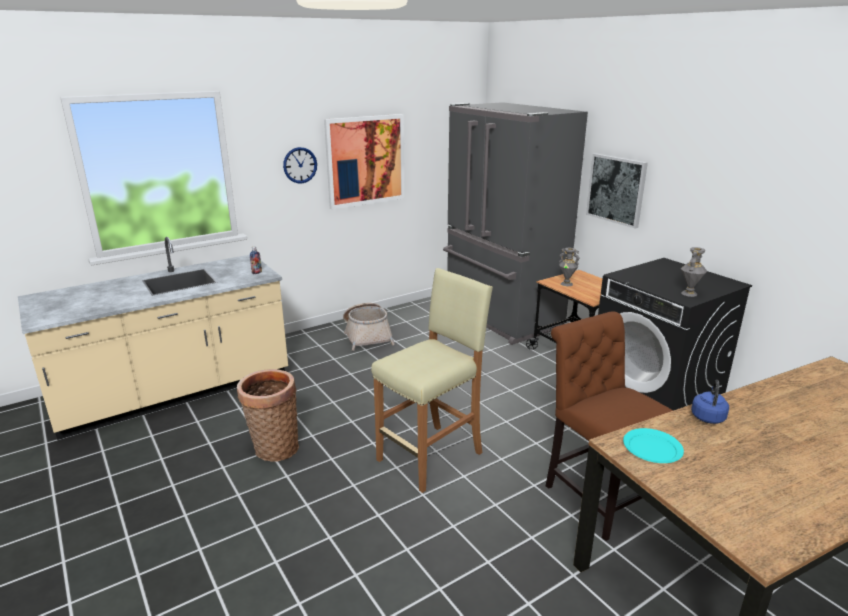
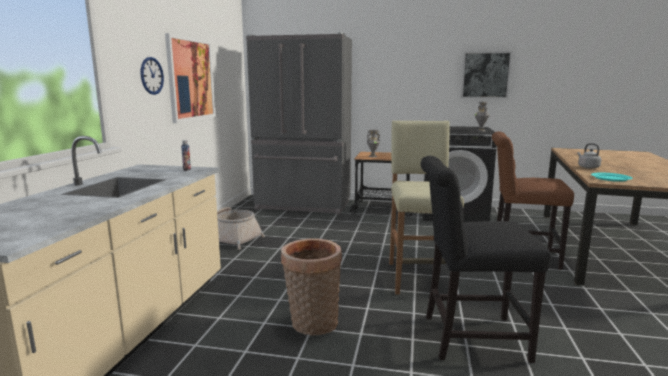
camera: 45 degrees left, 10 degrees down
picture [586,153,648,228] -> picture moved to [461,51,512,98]
blue kettle [691,380,729,424] -> grey kettle [577,143,602,169]
none -> black chair [421,156,551,363]

